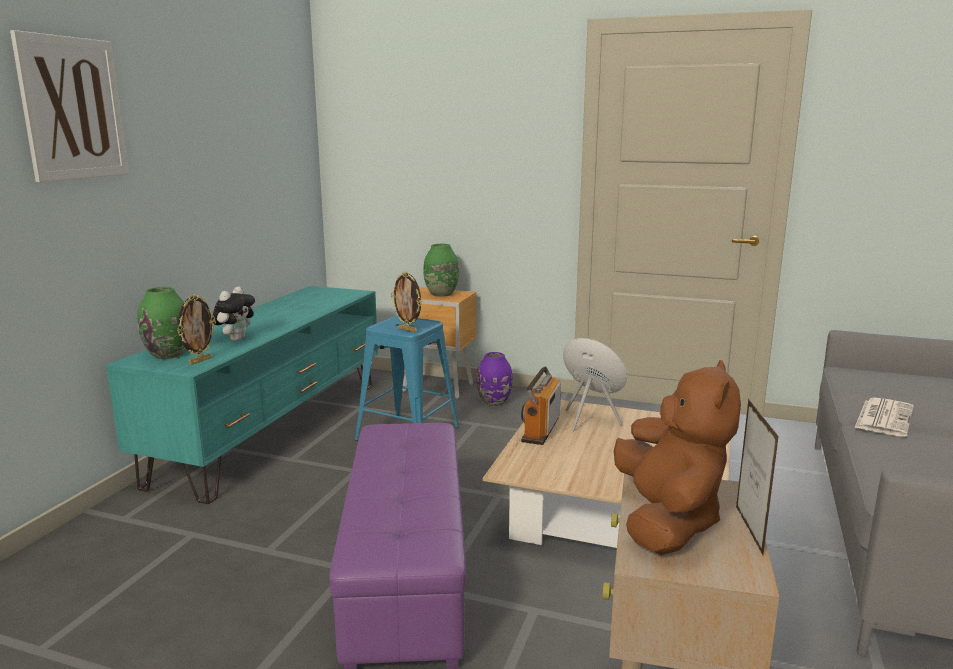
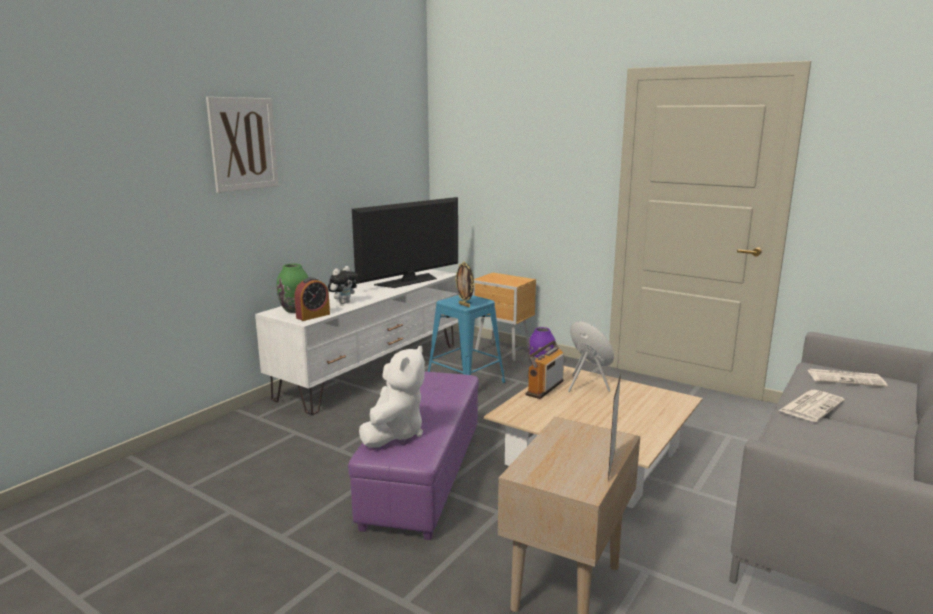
camera: 15 degrees right, 0 degrees up
turquoise tv stand [106,286,378,504] -> white tv stand [255,269,459,415]
picture frame [177,294,216,365] -> alarm clock [295,277,330,321]
green vase [423,244,459,297] -> none
brown plush toy [614,360,741,555] -> none
none -> television [352,197,458,288]
none -> white plush toy [359,346,425,448]
none -> newspaper [808,369,887,387]

